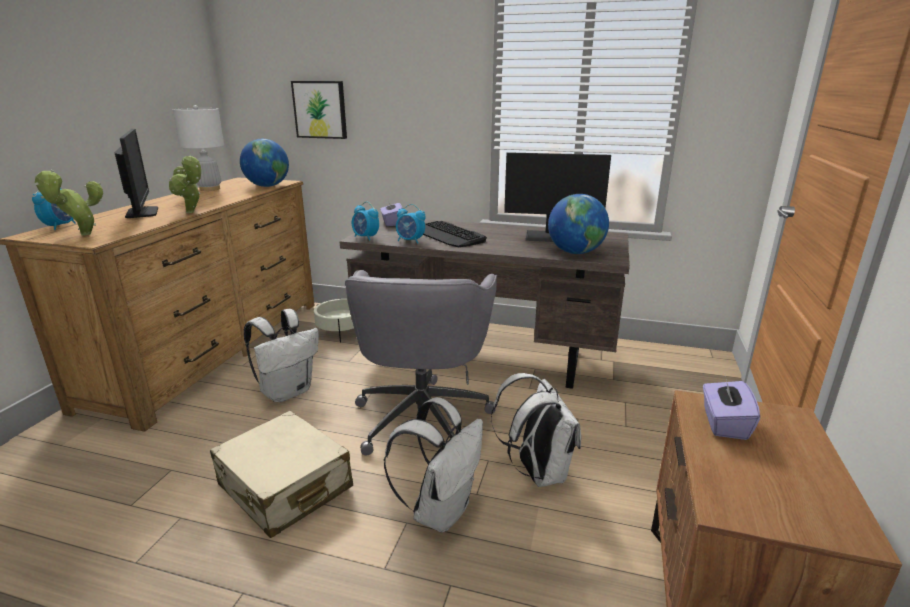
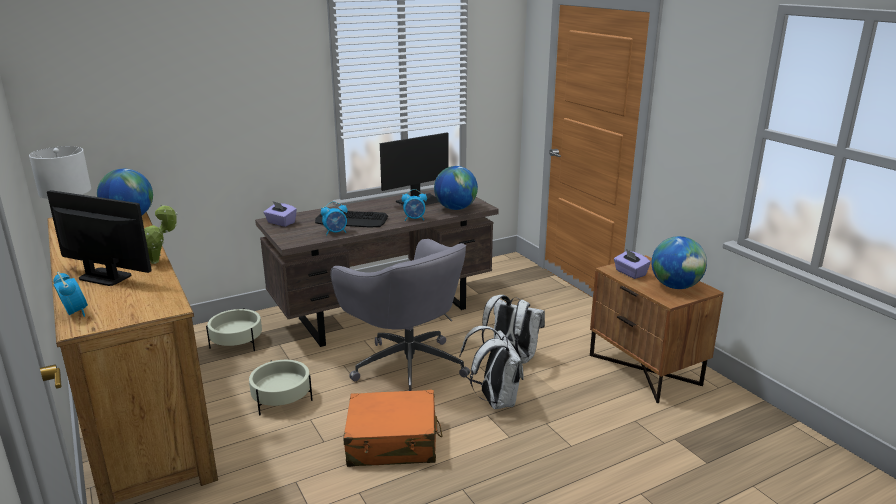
camera: 45 degrees left, 0 degrees up
potted plant [35,170,103,235] -> none
beige suitcase [210,411,353,538] -> orange suitcase [343,390,442,467]
white backpack [244,309,319,402] -> beige planter [249,360,313,416]
picture [291,81,347,139] -> none
alarm clock [352,201,379,241] -> alarm clock moved to [402,189,427,221]
none -> globe [652,236,707,289]

